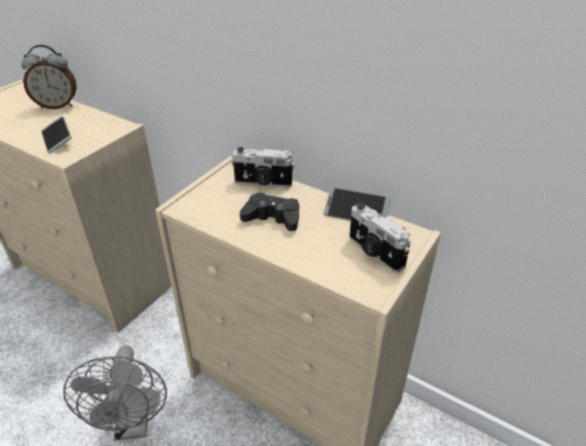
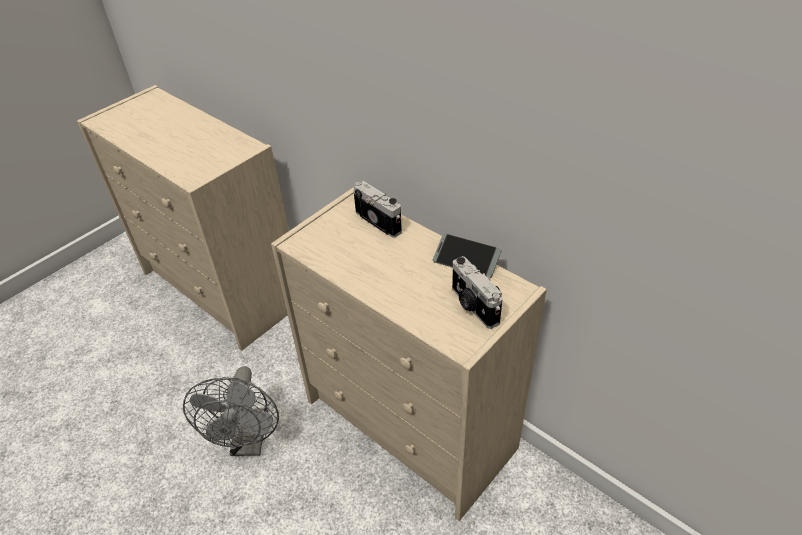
camera: 10 degrees right, 5 degrees up
alarm clock [21,45,77,109] -> none
phone [41,116,71,154] -> none
camera [231,147,295,188] -> camera turned 150 degrees counterclockwise [353,181,402,238]
black game controller [240,192,299,231] -> none

